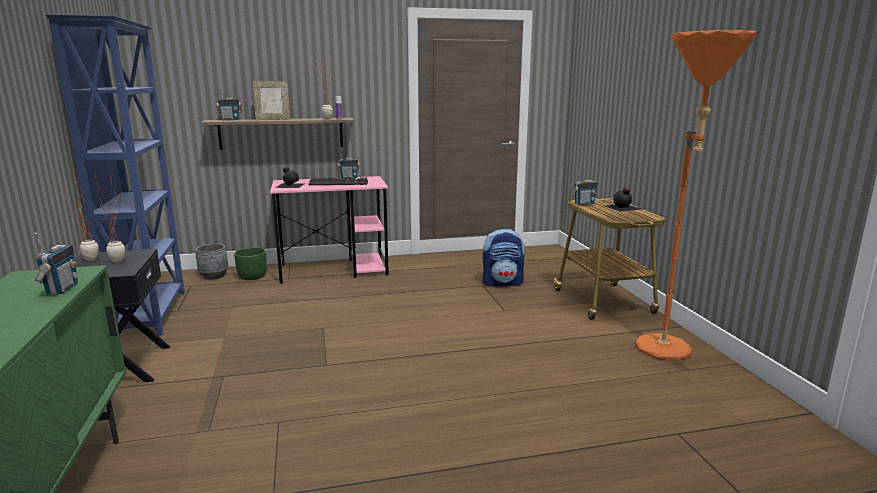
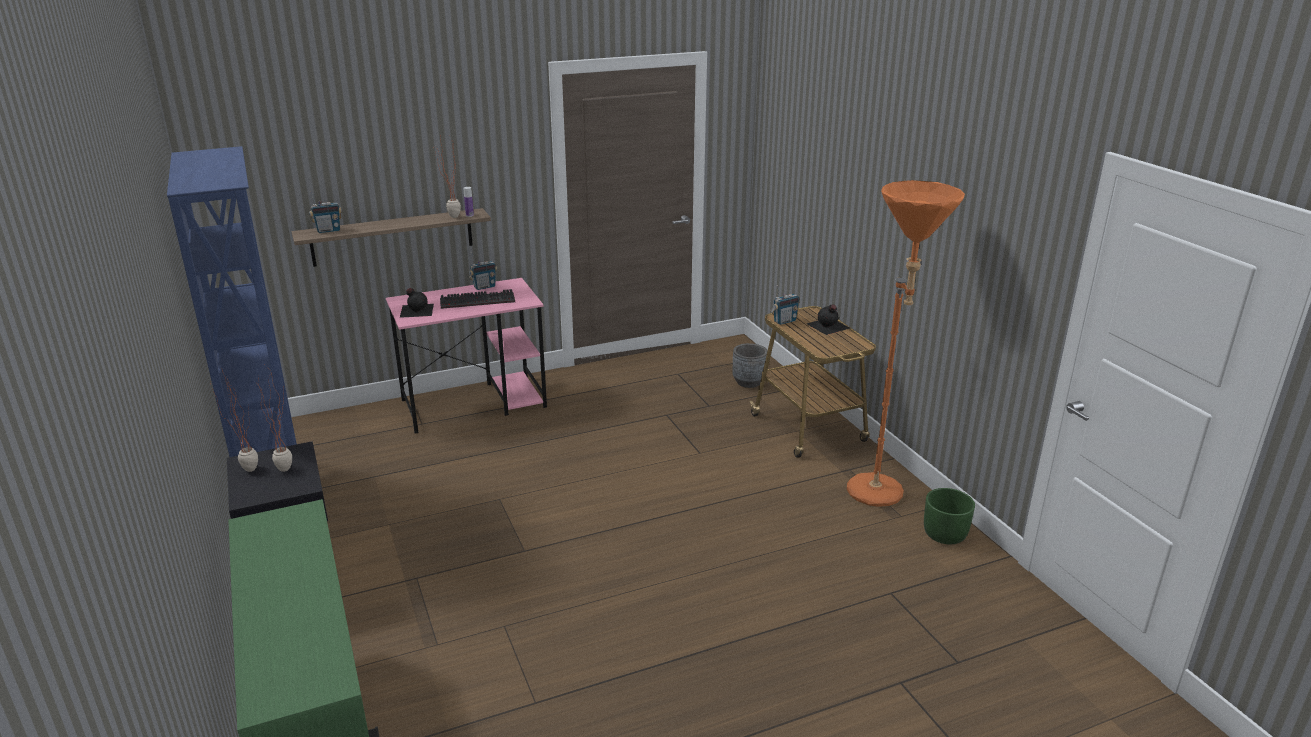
camera: 10 degrees left, 10 degrees up
radio [35,233,78,295] -> none
grey planter [195,243,228,280] -> grey planter moved to [732,343,767,388]
green planter [234,247,267,280] -> green planter moved to [924,488,975,544]
picture frame [252,81,290,120] -> none
backpack [482,229,525,286] -> none

